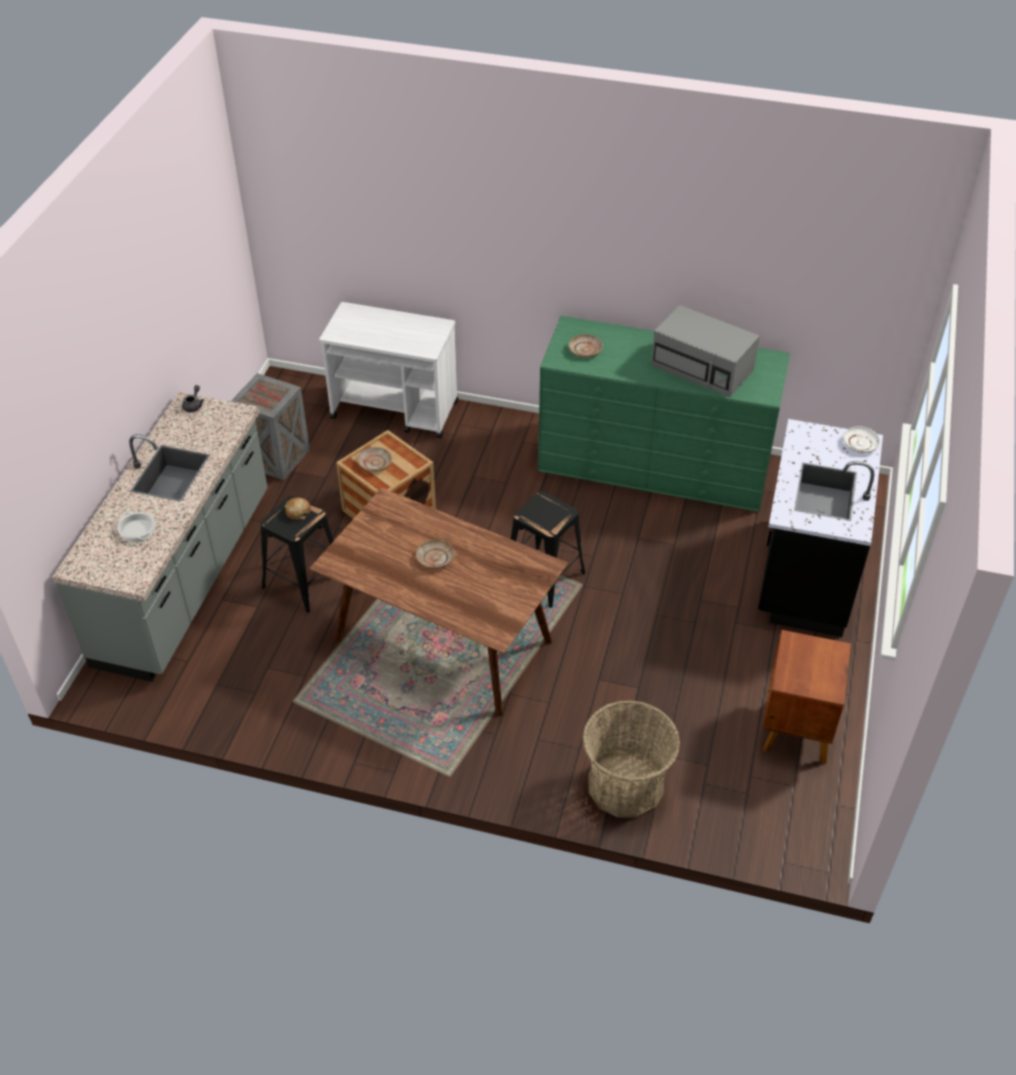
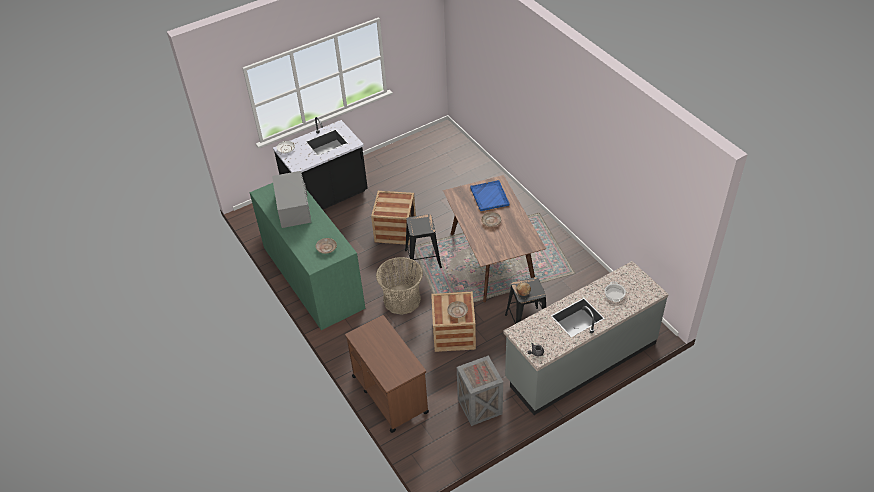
camera: 135 degrees left, 0 degrees up
white cart [319,302,458,438] -> brown cart [345,315,429,433]
basket [583,700,680,818] -> basket moved to [376,257,423,315]
brown nightstand [763,630,851,765] -> none
none -> crate [371,191,416,245]
none -> blue tray [470,180,510,211]

